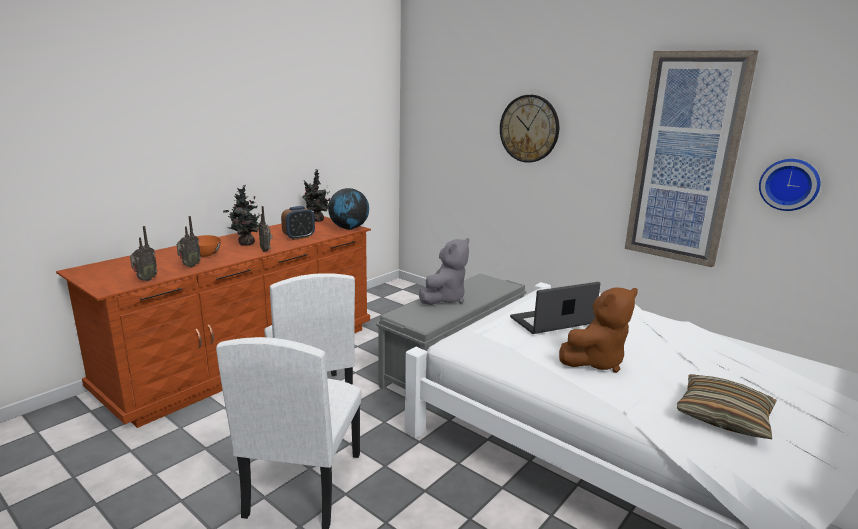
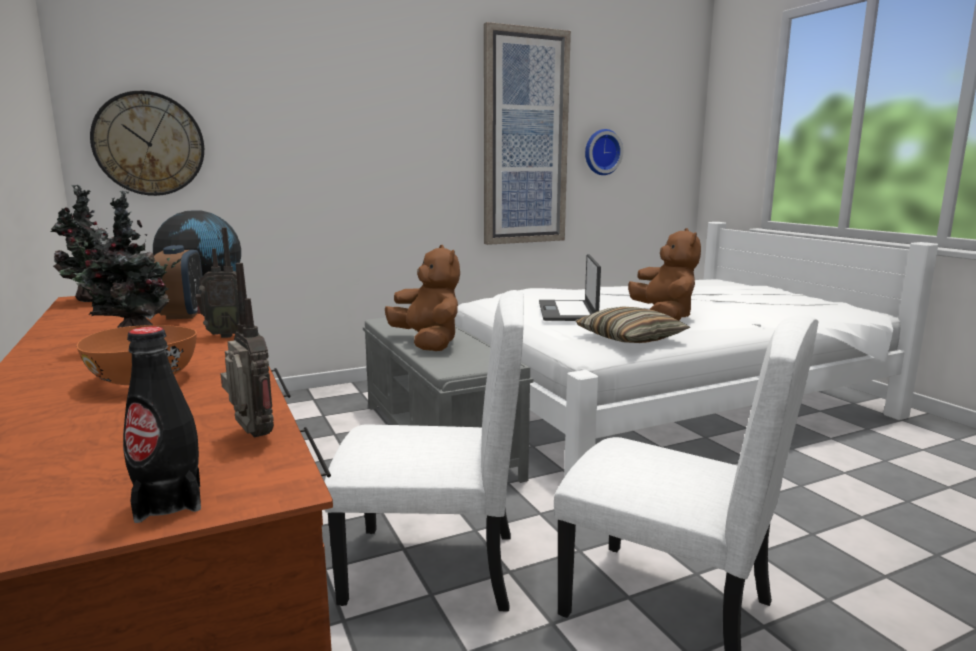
camera: 65 degrees left, 5 degrees down
radio [177,216,201,267] -> none
grey plush toy [419,238,469,305] -> brown plush toy [385,245,460,351]
wall clock [500,95,559,163] -> wall clock moved to [90,91,204,196]
pillow [677,374,777,439] -> pillow moved to [575,306,690,343]
none -> black bottle [123,326,201,523]

